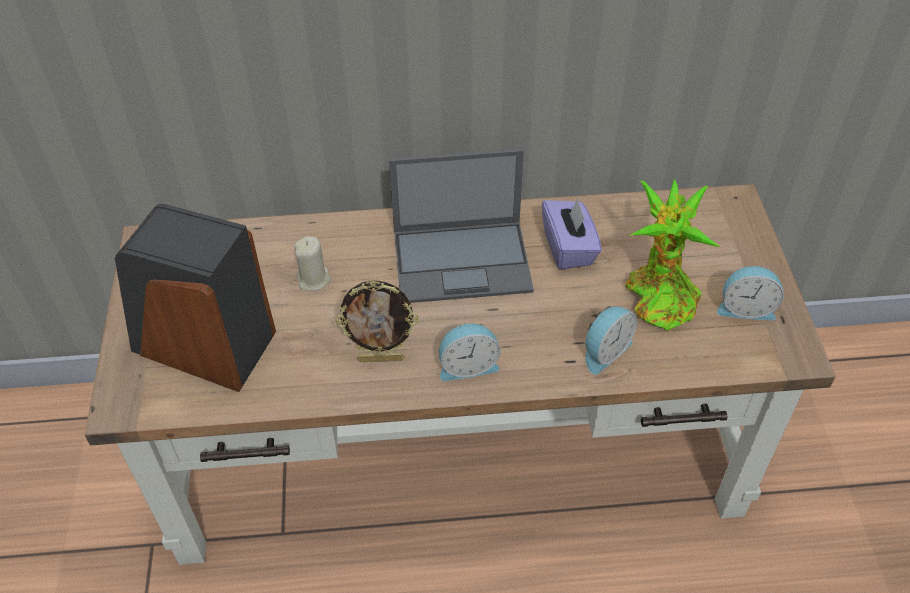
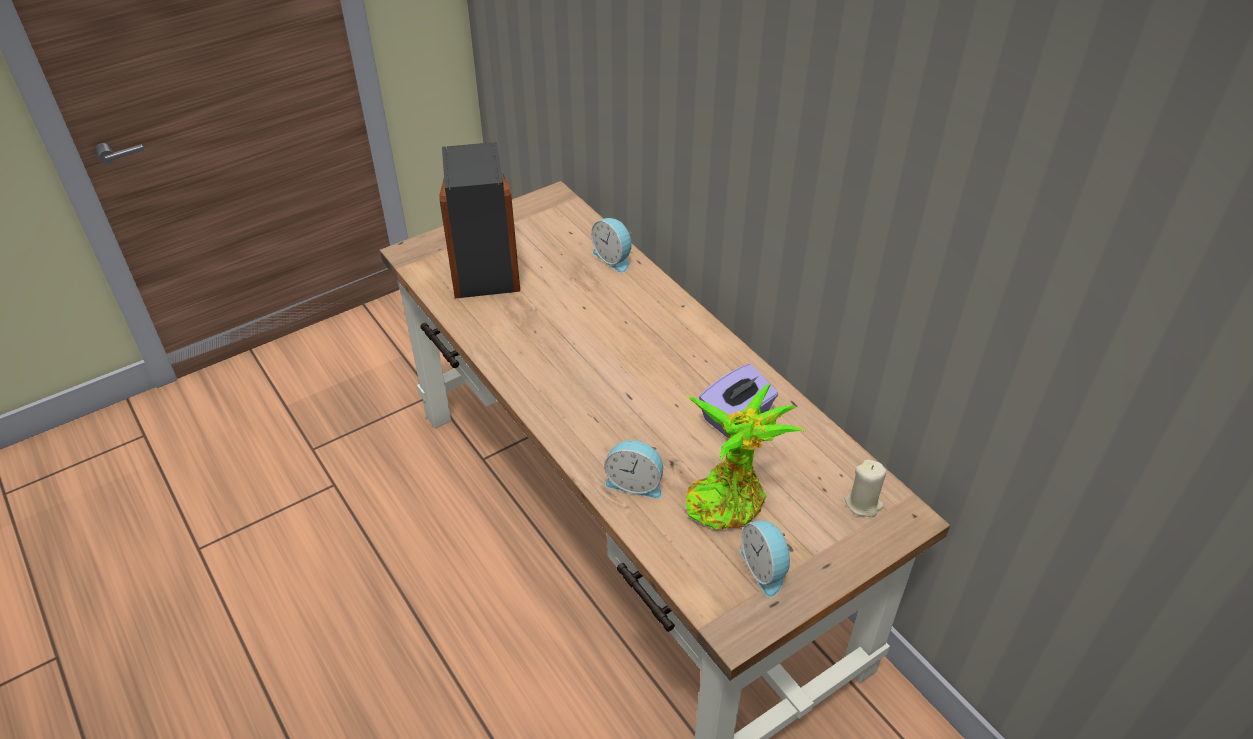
camera: 60 degrees right, 5 degrees down
beige candle [294,236,331,291] -> beige candle moved to [845,460,887,517]
picture frame [335,280,419,362] -> none
laptop [389,149,534,303] -> none
alarm clock [439,323,500,381] -> alarm clock moved to [591,218,632,273]

